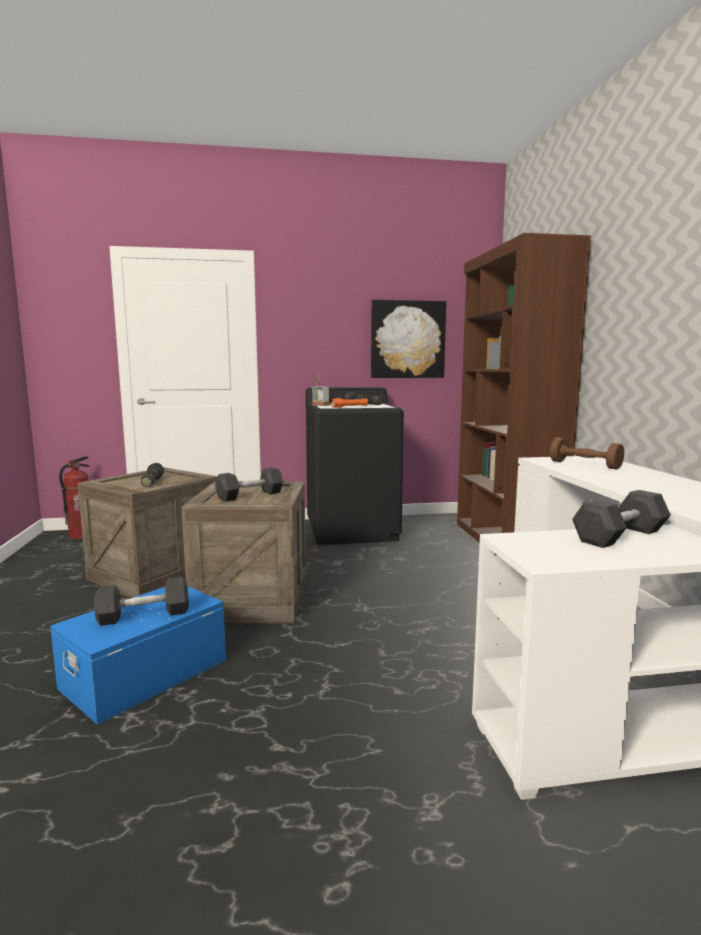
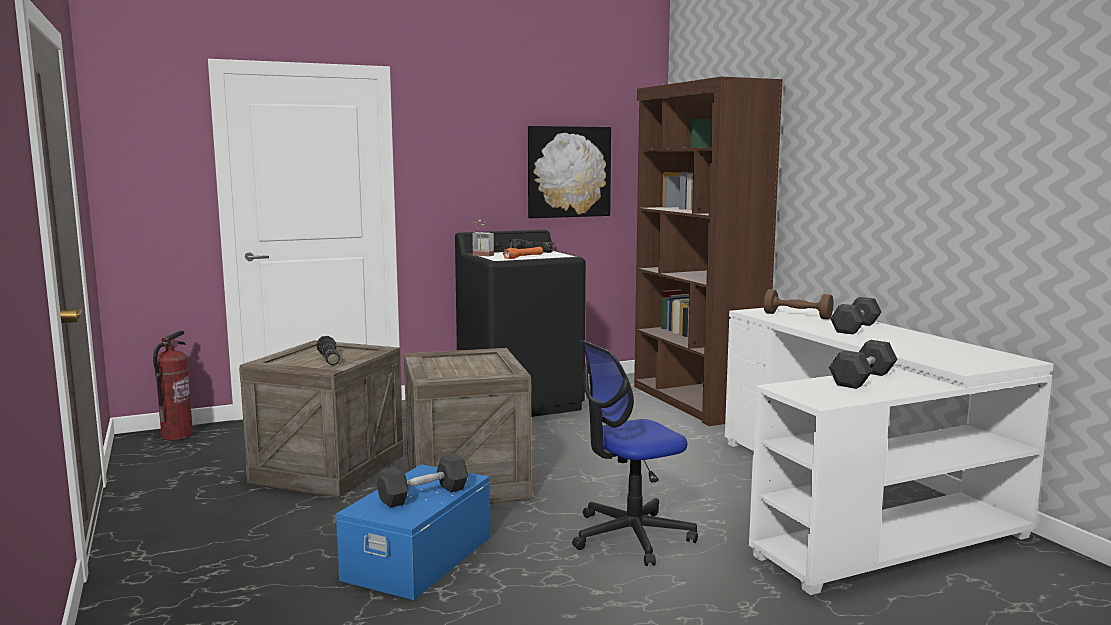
camera: 15 degrees left, 0 degrees up
grey dumbbell [215,467,283,501] -> grey dumbbell moved to [830,297,882,334]
none -> office chair [572,340,698,566]

